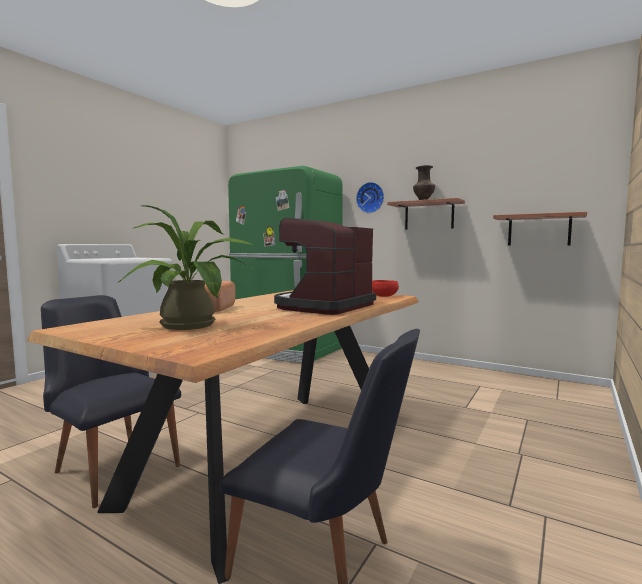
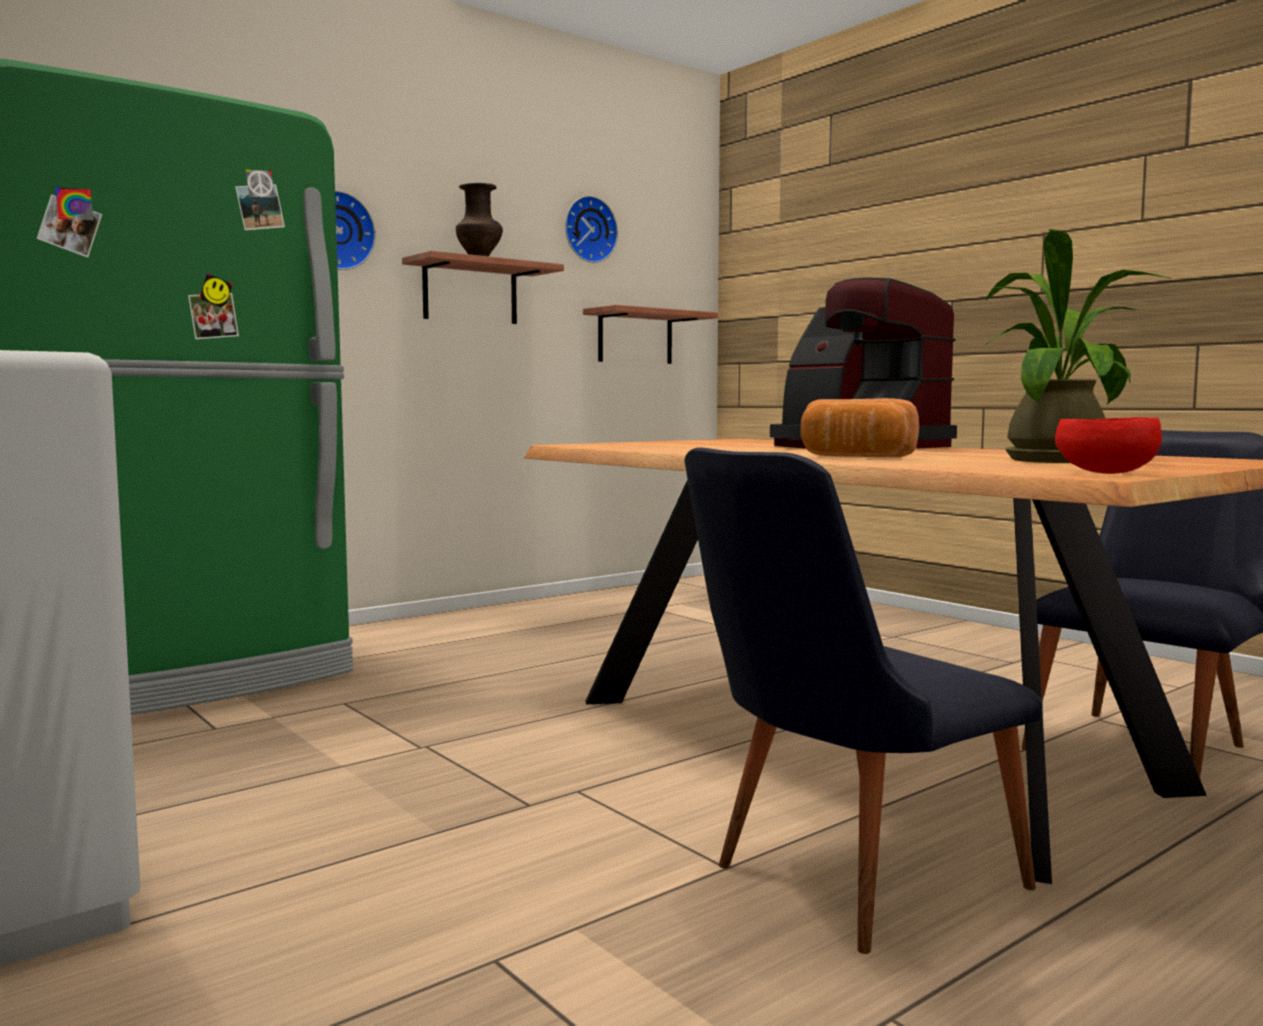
camera: 70 degrees left, 0 degrees up
red bowl [372,280,399,297] -> red bowl moved to [1055,417,1162,474]
none -> wall clock [565,196,618,263]

